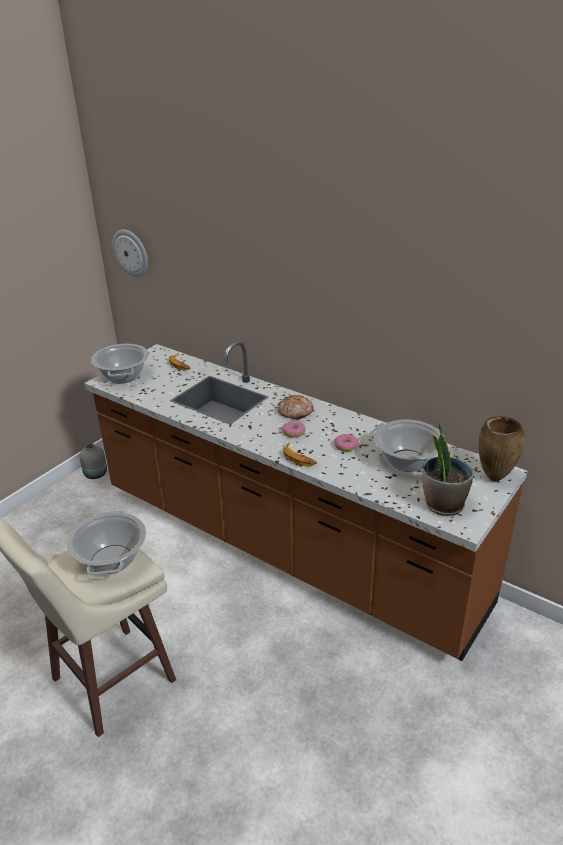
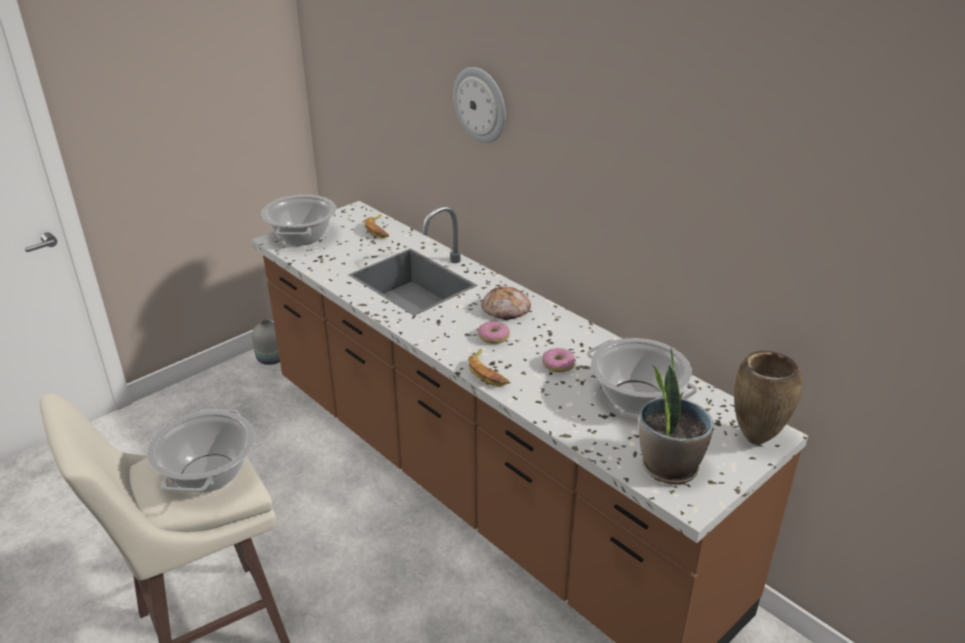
camera: 10 degrees right, 0 degrees up
wall clock [112,229,148,277] -> wall clock moved to [453,67,506,143]

